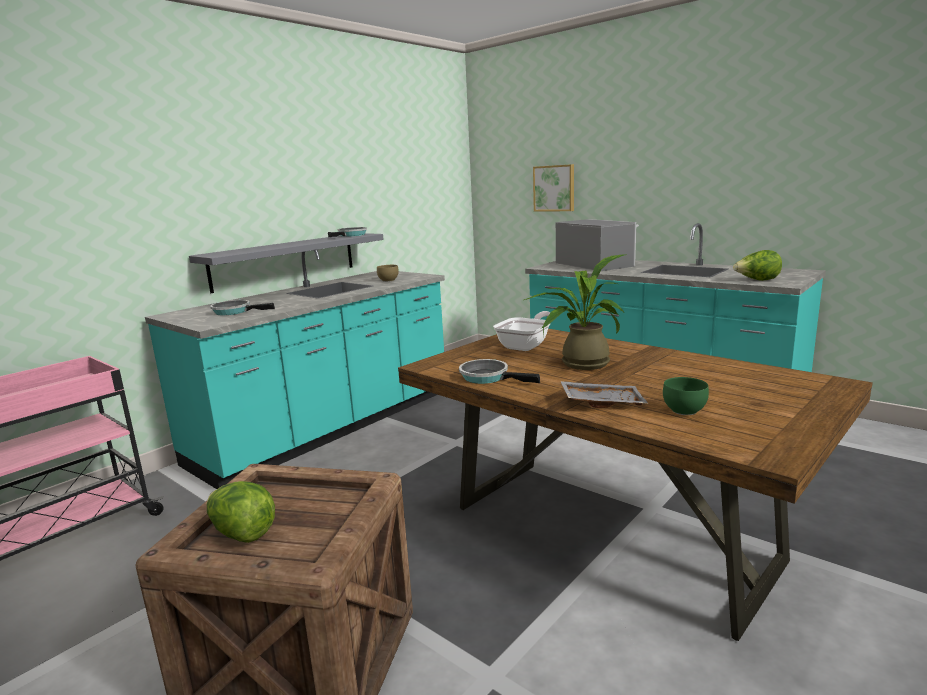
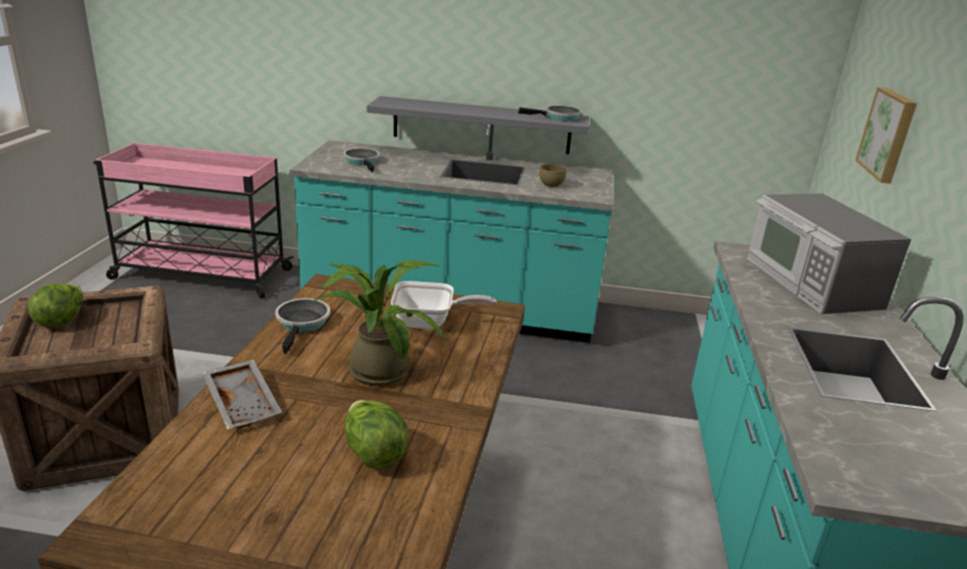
camera: 55 degrees right, 10 degrees up
microwave [556,219,639,271] -> microwave turned 135 degrees clockwise [746,193,911,314]
green bowl [663,377,709,415] -> none
lettuce [733,250,782,281] -> lettuce moved to [345,400,409,469]

